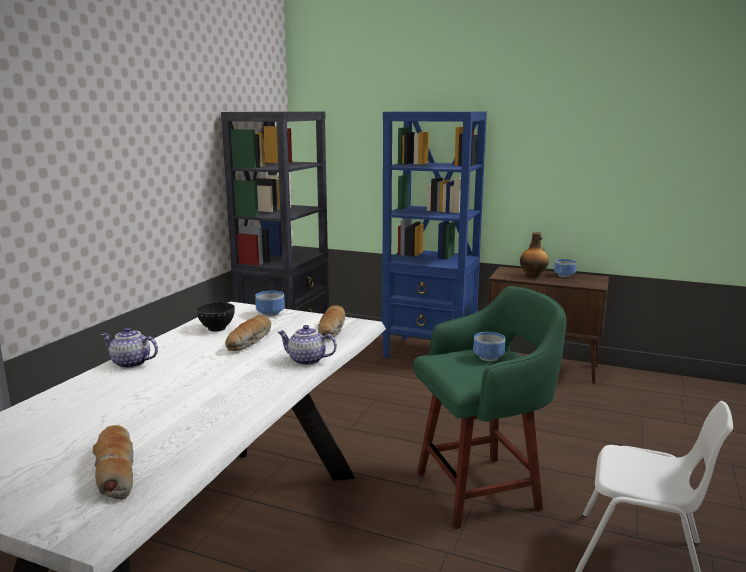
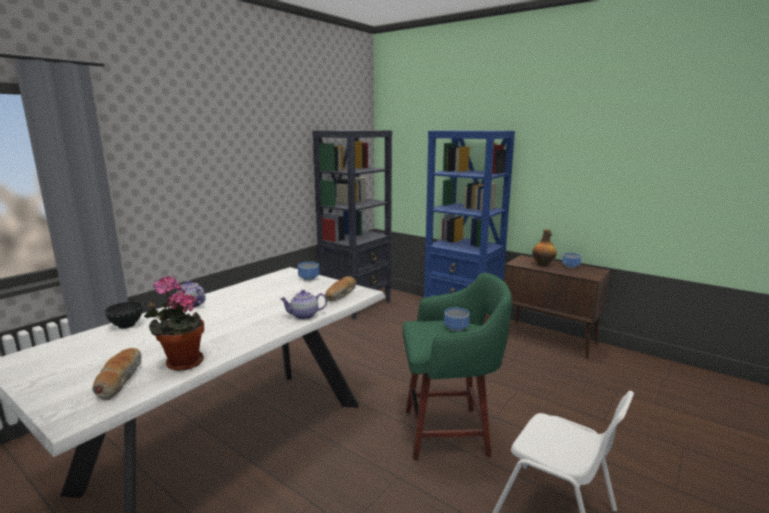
camera: 15 degrees right, 0 degrees up
black bowl [196,302,235,332] -> black bowl moved to [104,301,143,329]
bread [225,315,271,351] -> none
teapot [278,325,337,365] -> teapot turned 45 degrees counterclockwise [280,290,327,320]
none -> potted plant [144,276,204,371]

